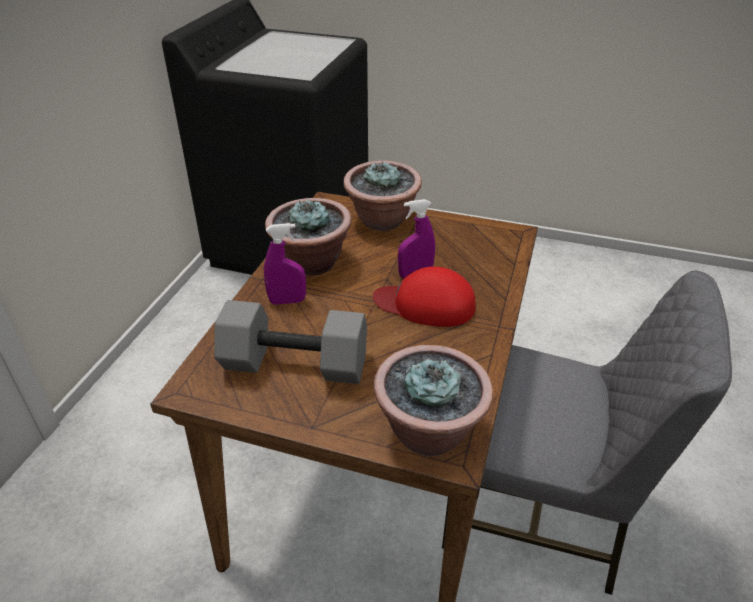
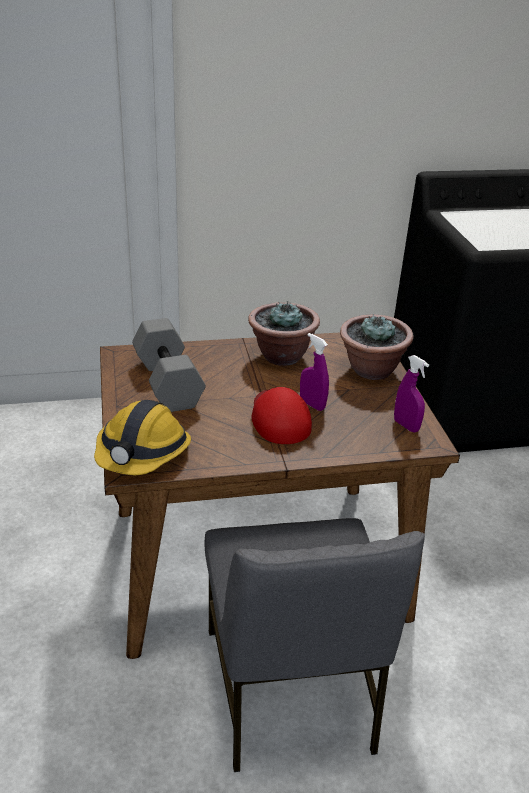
camera: 60 degrees right, 5 degrees down
purple spray bottle [264,223,306,305] -> purple spray bottle moved to [394,355,429,432]
potted plant [373,345,493,456] -> hard hat [94,400,191,475]

